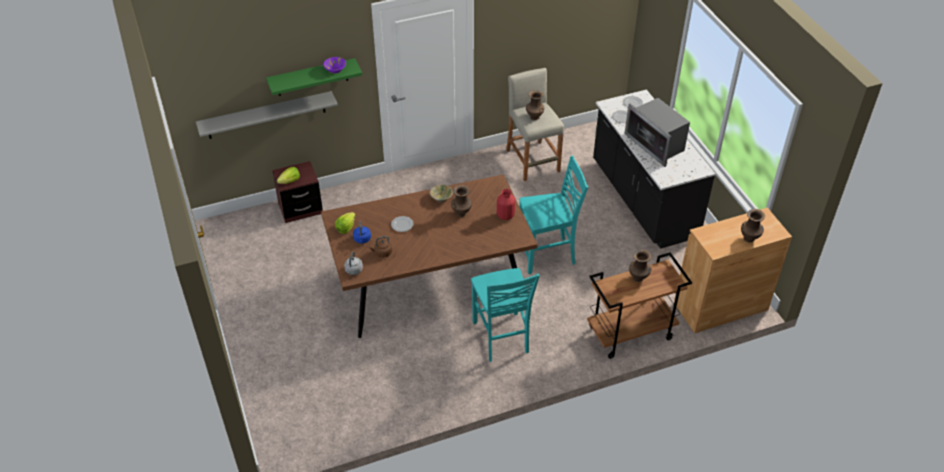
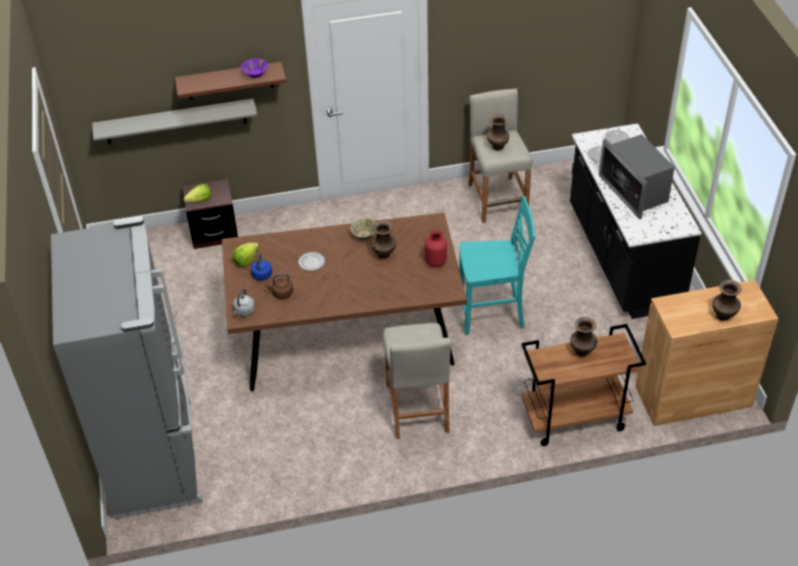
camera: 10 degrees right, 0 degrees up
green shelf [266,58,362,96] -> brown shelf [175,62,286,100]
turquoise chair [471,268,540,362] -> beige stool [383,323,452,439]
none -> grey fridge [51,216,203,519]

